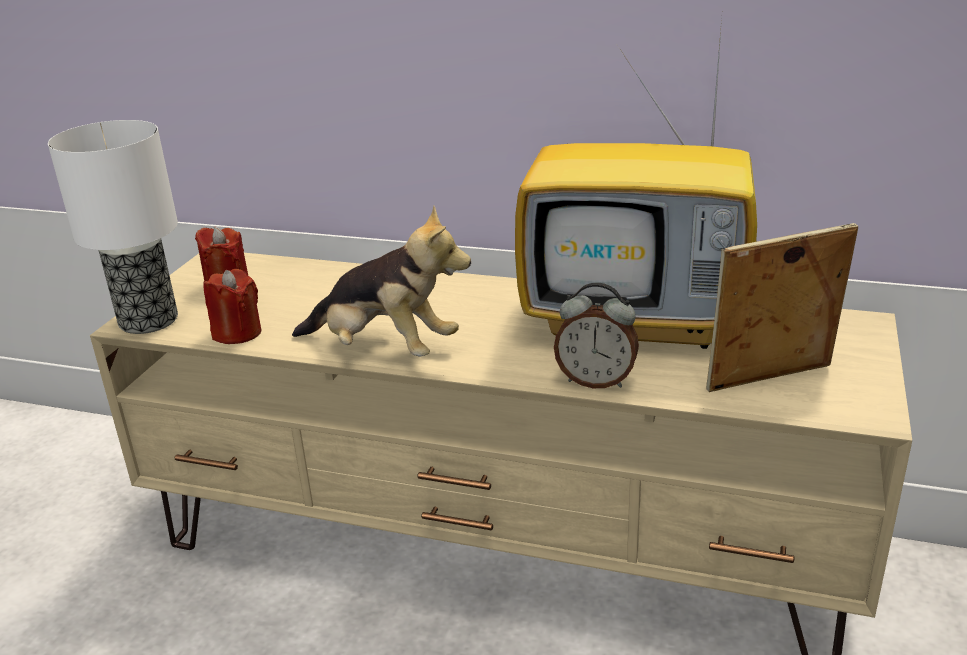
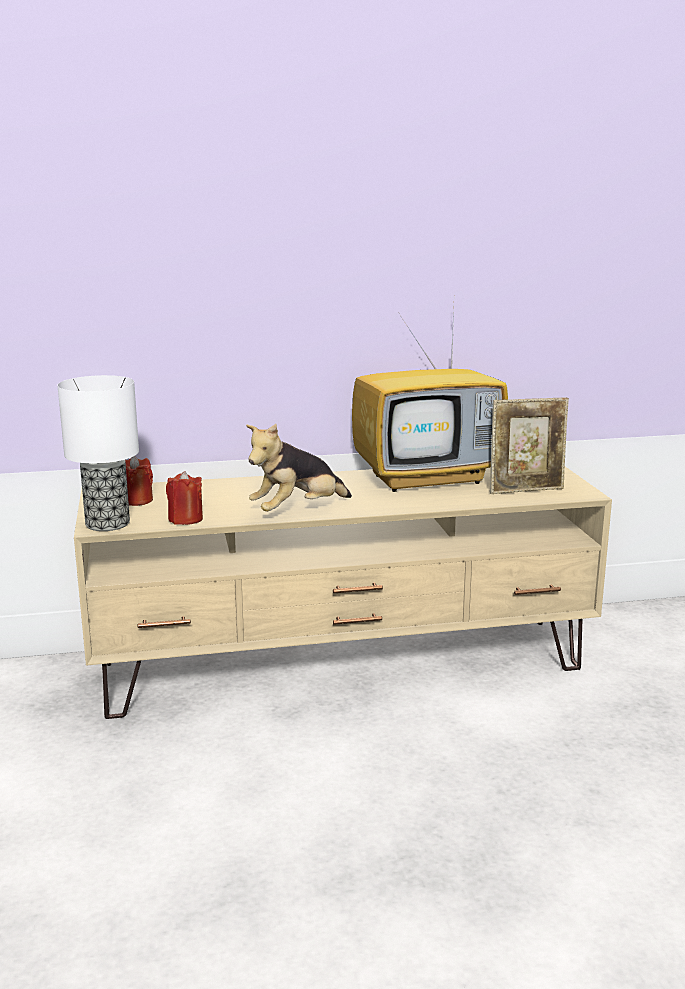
camera: 30 degrees left, 10 degrees down
plush toy [292,206,471,357] -> plush toy turned 150 degrees clockwise [246,424,352,511]
alarm clock [554,282,639,388] -> none
picture frame [706,223,858,392] -> picture frame turned 150 degrees counterclockwise [490,398,569,494]

